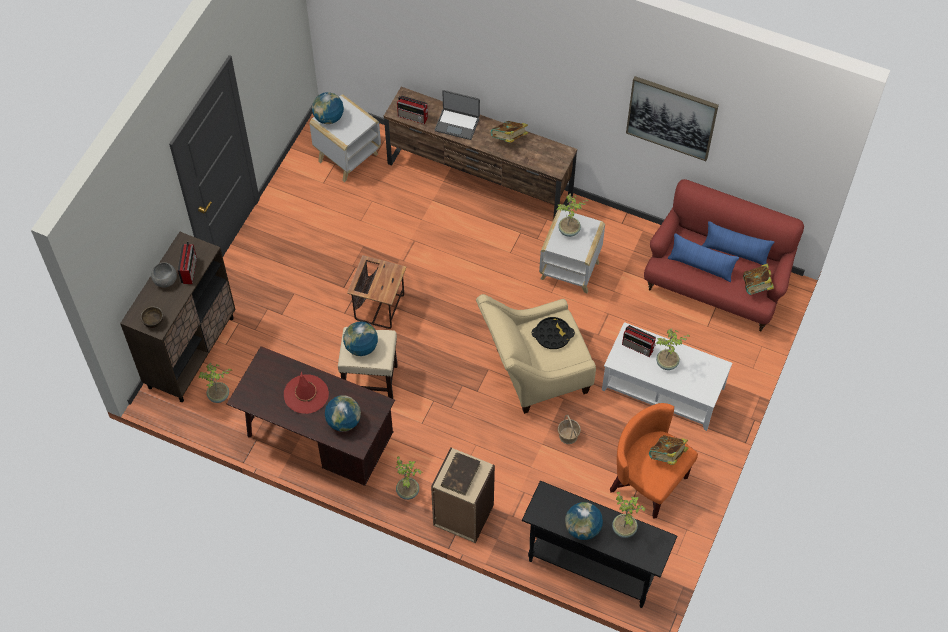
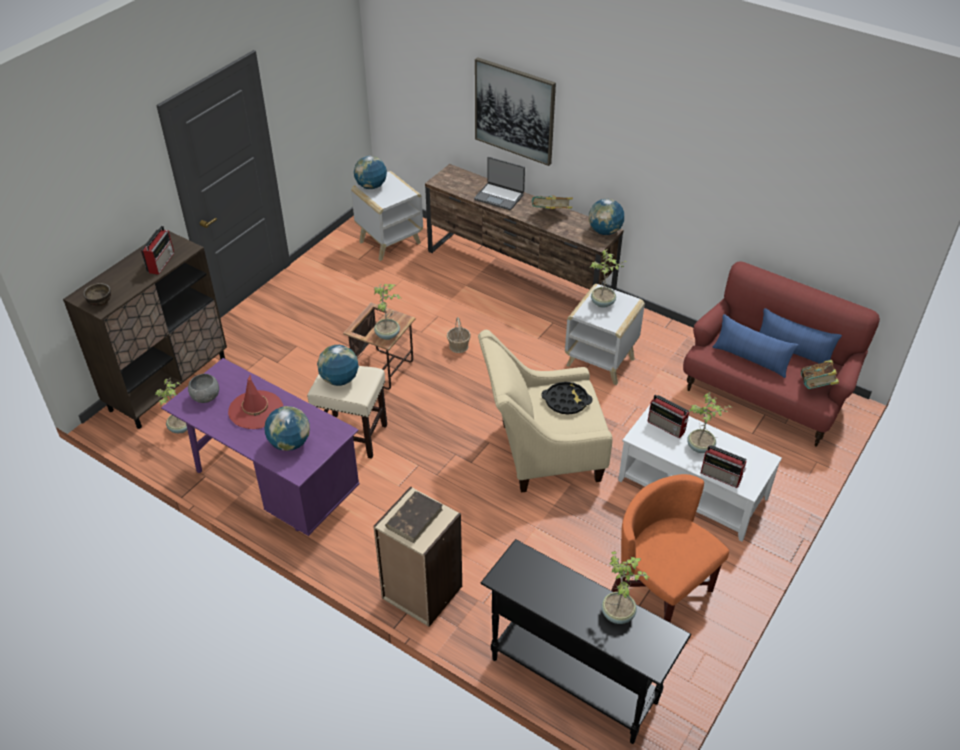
camera: 10 degrees right, 15 degrees down
grey bowl [151,262,177,288] -> grey bowl moved to [188,374,219,403]
brown desk [227,346,395,486] -> purple desk [161,358,360,536]
potted plant [396,457,423,500] -> potted plant moved to [374,284,401,340]
radio [397,95,428,124] -> radio moved to [701,445,747,488]
basket [558,415,581,444] -> basket moved to [447,317,471,353]
globe [565,502,603,540] -> globe moved to [589,199,624,235]
picture [626,76,719,161] -> picture moved to [475,57,556,166]
book [649,435,688,465] -> none

